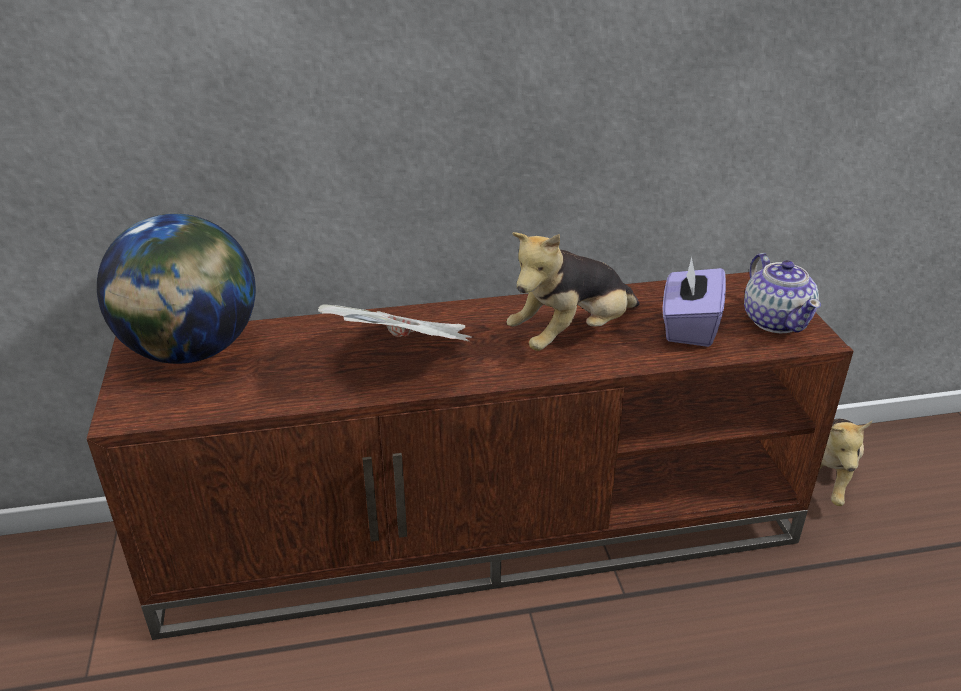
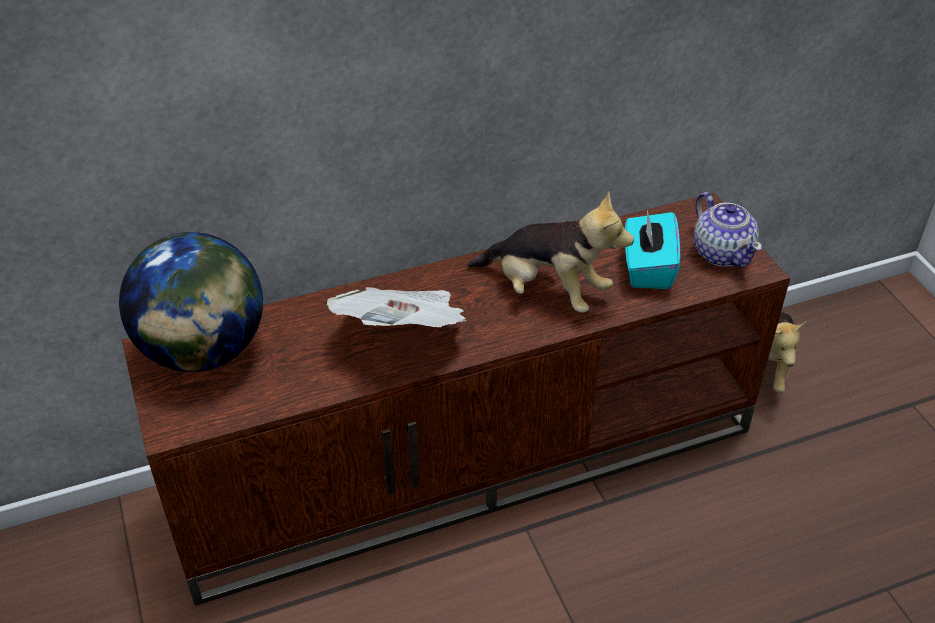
camera: 10 degrees left, 10 degrees up
plush toy [507,232,639,351] -> plush toy turned 105 degrees counterclockwise [467,191,634,313]
purple tissue box [662,257,726,347] -> turquoise tissue box [625,210,681,289]

